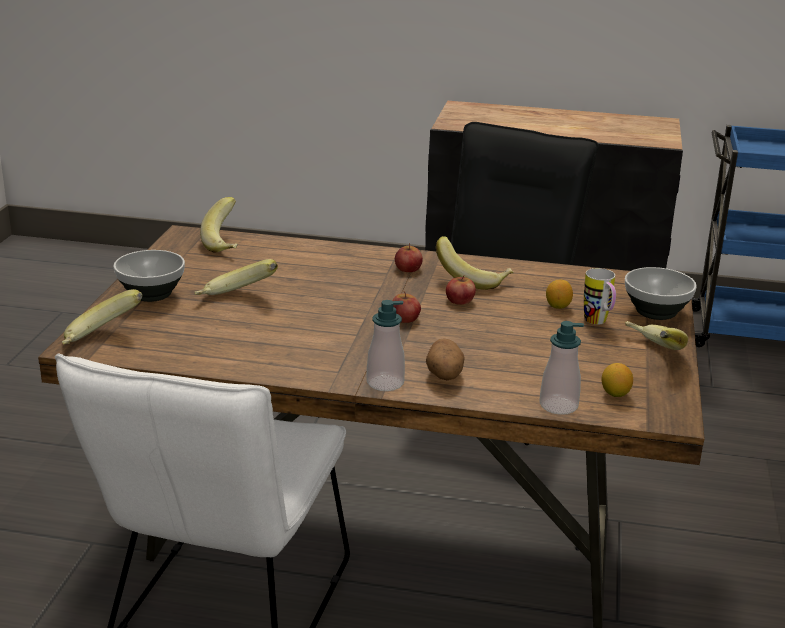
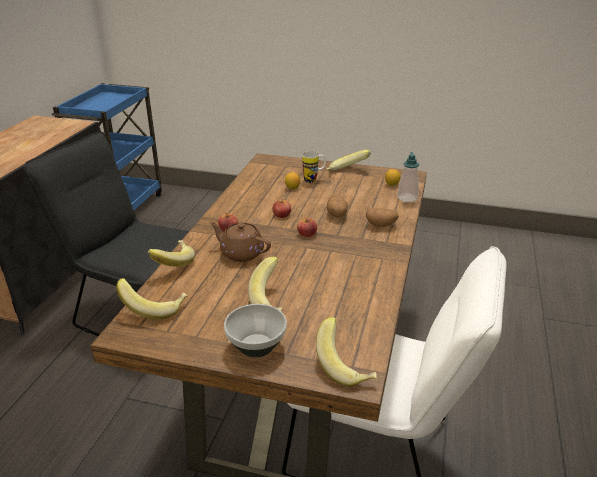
camera: 85 degrees left, 5 degrees up
soap dispenser [366,300,405,391] -> none
banana [436,236,514,290] -> banana moved to [148,240,195,267]
bowl [625,267,697,320] -> none
none -> brown teapot [209,222,271,262]
none -> potato [326,195,348,218]

